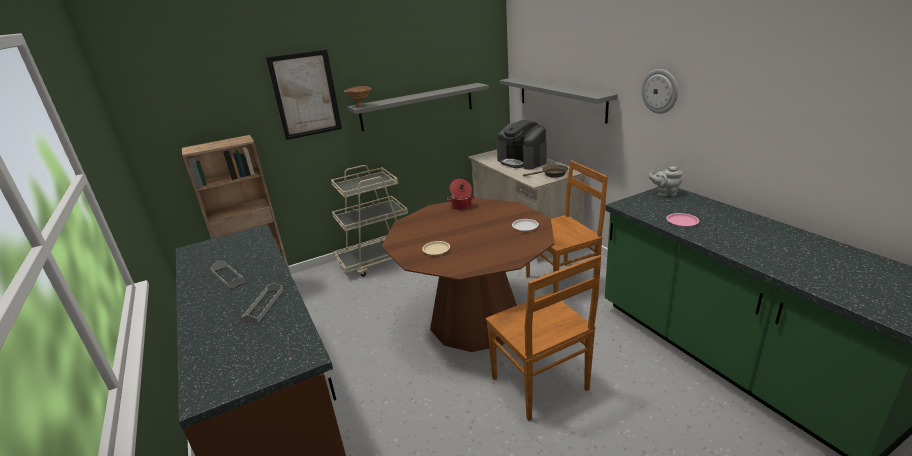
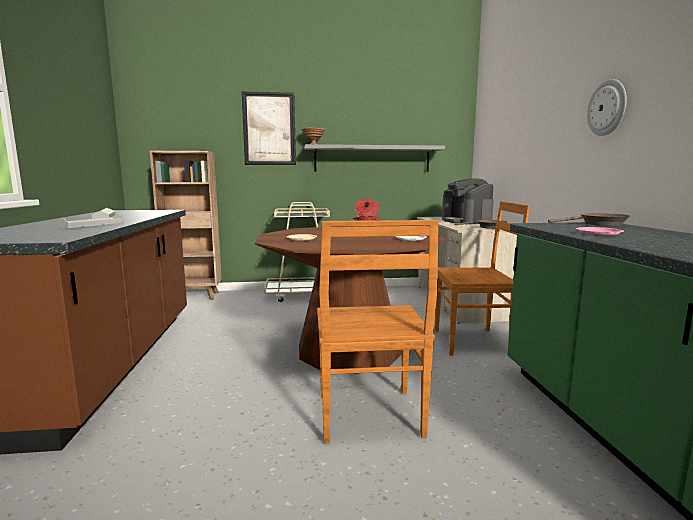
camera: 20 degrees right, 15 degrees down
grey shelf [500,77,618,124] -> none
grey teapot [649,166,682,197] -> brown frying pan [548,213,630,226]

